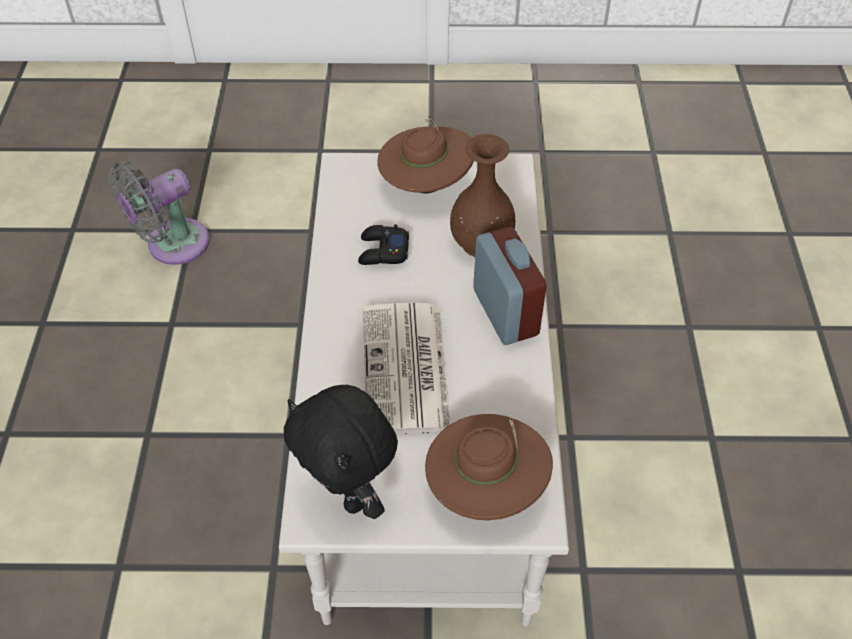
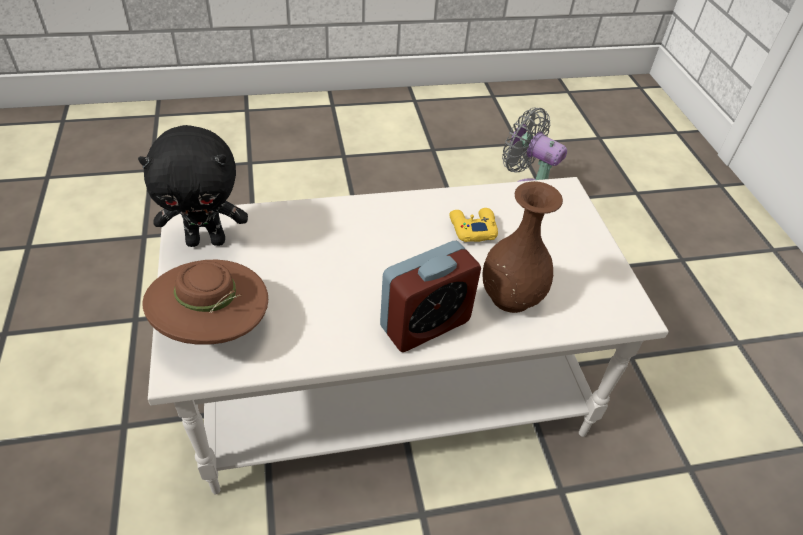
camera: 75 degrees right, 5 degrees down
black plush toy [284,385,398,519] -> black plush toy turned 135 degrees counterclockwise [138,125,248,247]
black game controller [358,224,409,265] -> yellow game controller [449,208,498,242]
newspaper [363,303,451,435] -> none
brown hat [377,116,474,193] -> none

